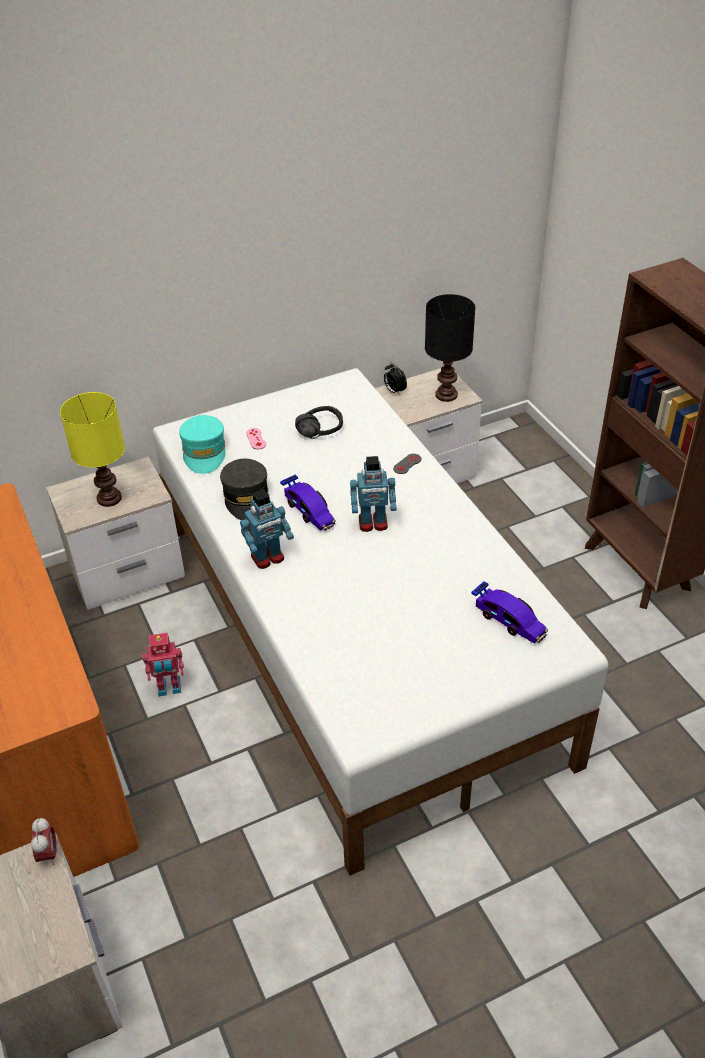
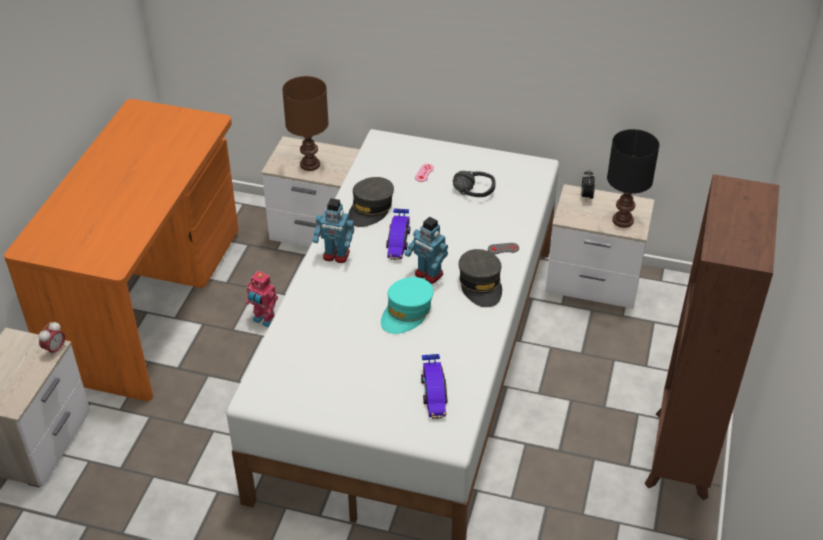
camera: 40 degrees right, 0 degrees up
yellow table lamp [60,392,125,507] -> brown table lamp [282,76,329,171]
turquoise cap [179,415,226,474] -> turquoise cap moved to [381,277,433,334]
none -> grey cap [459,249,502,307]

